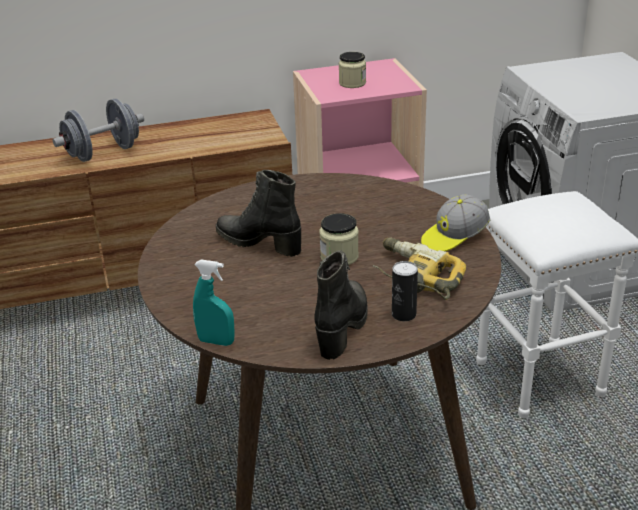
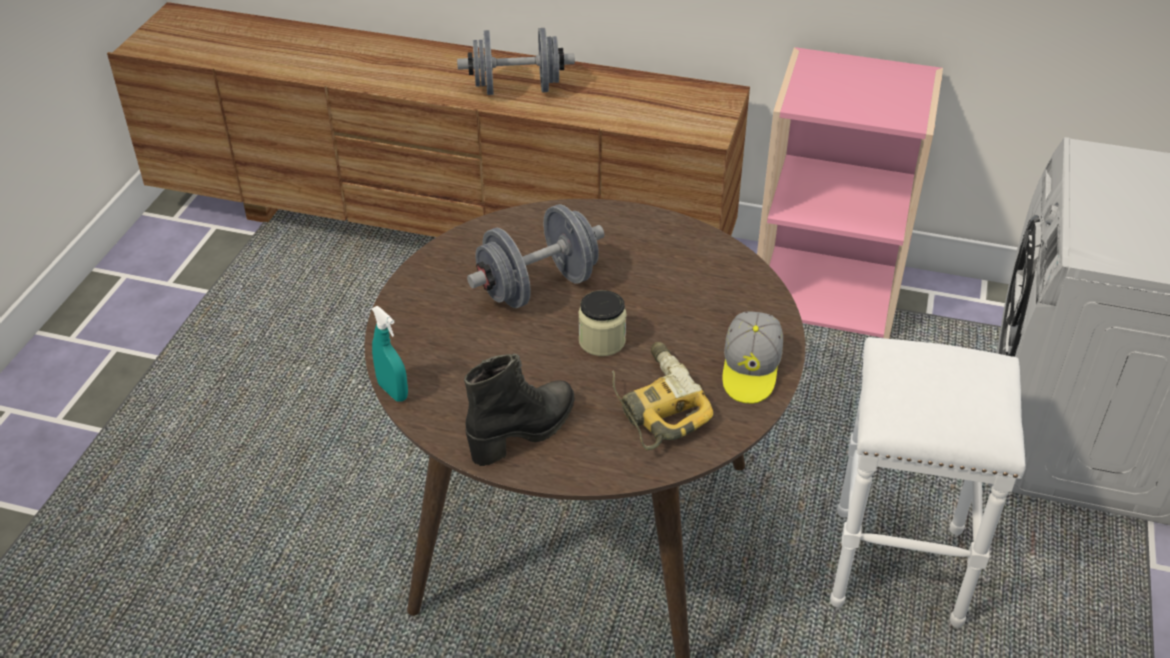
camera: 30 degrees right, 10 degrees up
black boot [216,170,301,257] -> grey dumbbell [467,204,604,308]
jar [339,52,366,88] -> none
can [392,261,418,321] -> none
cap [421,194,490,251] -> cap turned 75 degrees counterclockwise [722,311,783,404]

